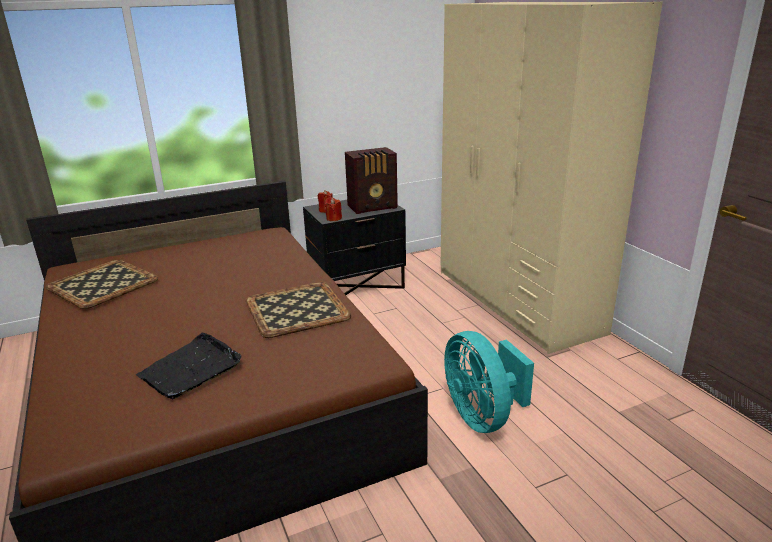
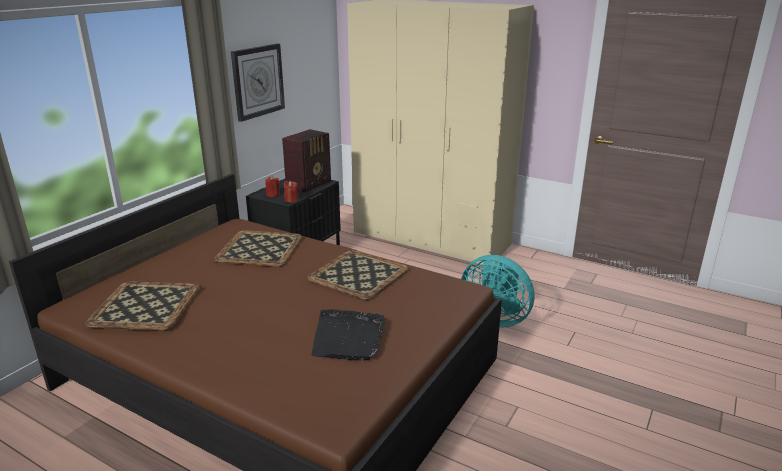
camera: 35 degrees left, 0 degrees up
none -> tray [214,230,302,267]
none -> wall clock [231,44,285,122]

